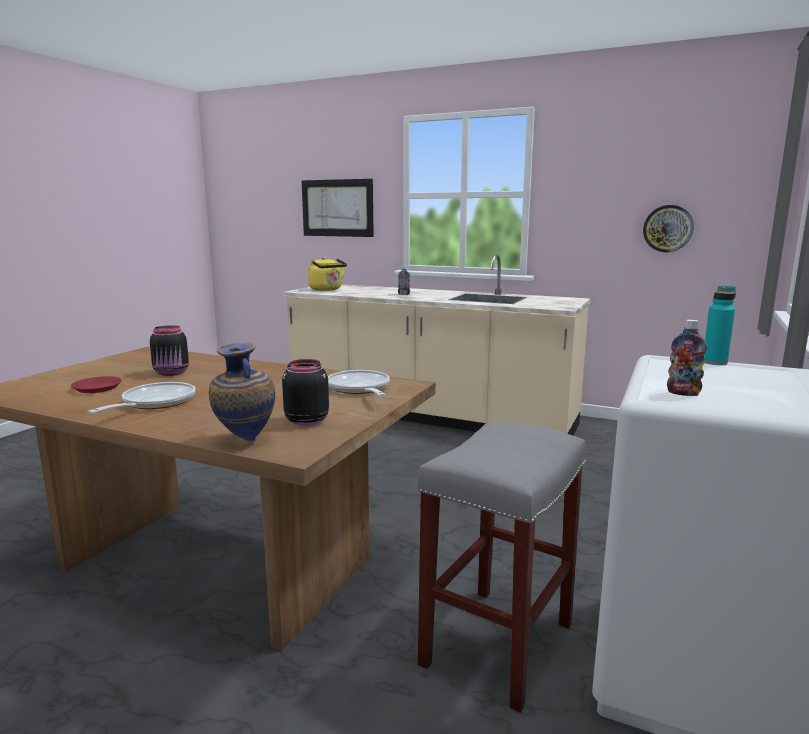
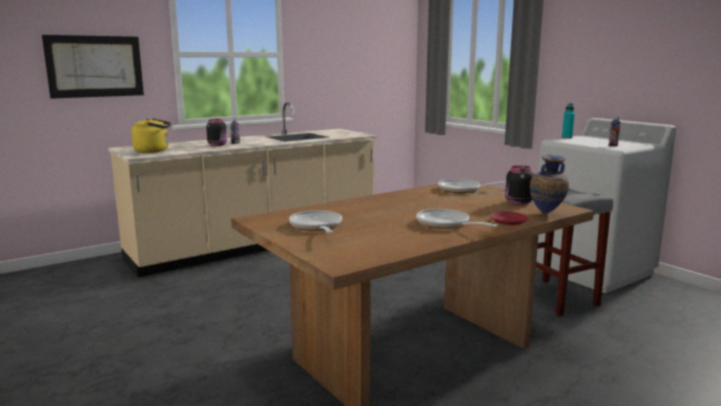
camera: 60 degrees left, 0 degrees up
red plate [71,376,122,393] -> red plate moved to [490,211,528,225]
black jar [150,325,189,376] -> black jar moved to [206,119,227,146]
wall clock [643,205,694,252] -> none
none -> frying pan [289,210,342,234]

